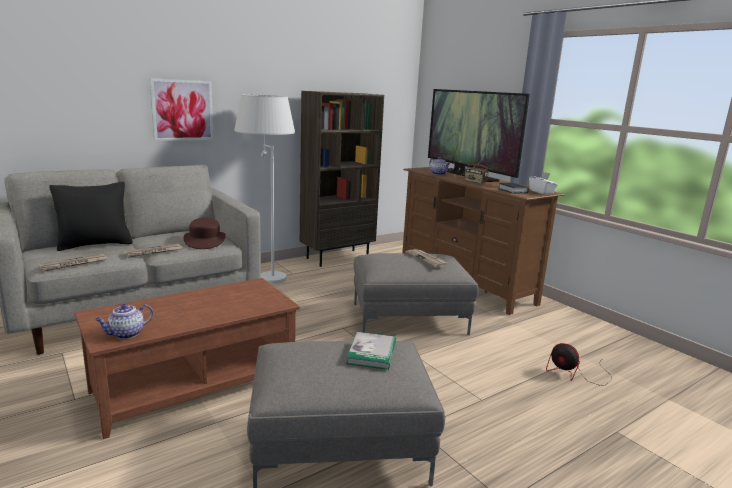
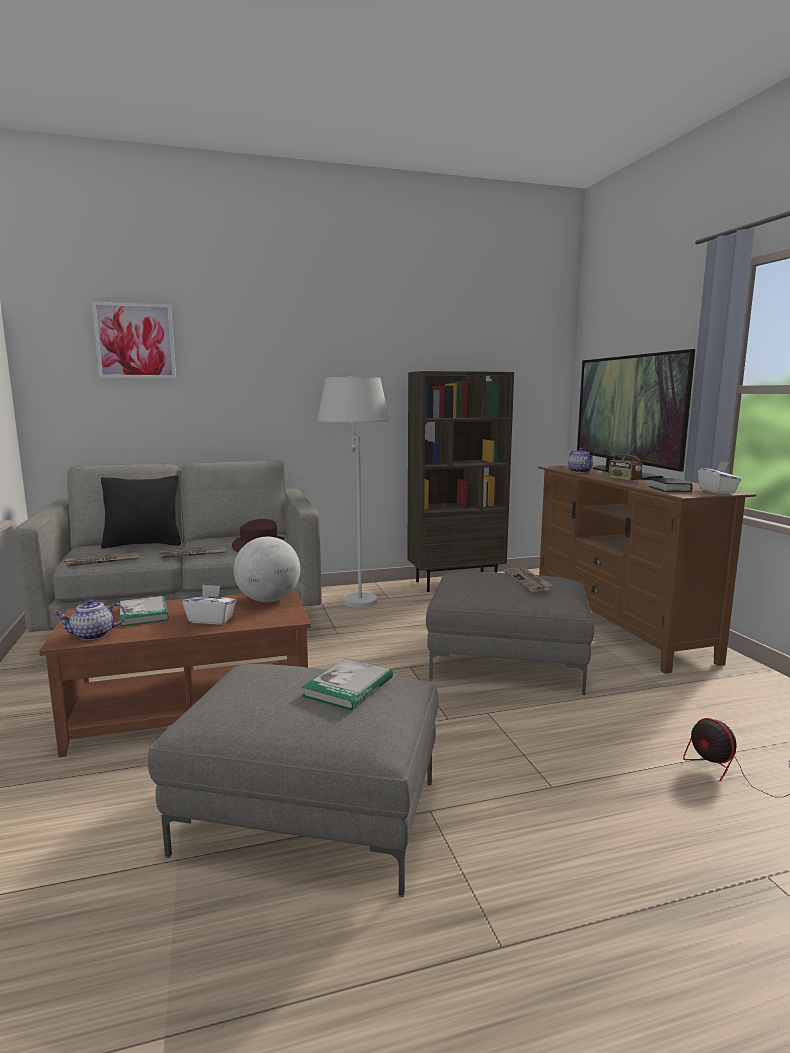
camera: 20 degrees right, 5 degrees down
picture [150,78,214,141] -> picture moved to [92,302,176,379]
none -> book [120,596,169,626]
none -> white tissue box [182,585,236,625]
none -> globe [233,537,300,602]

